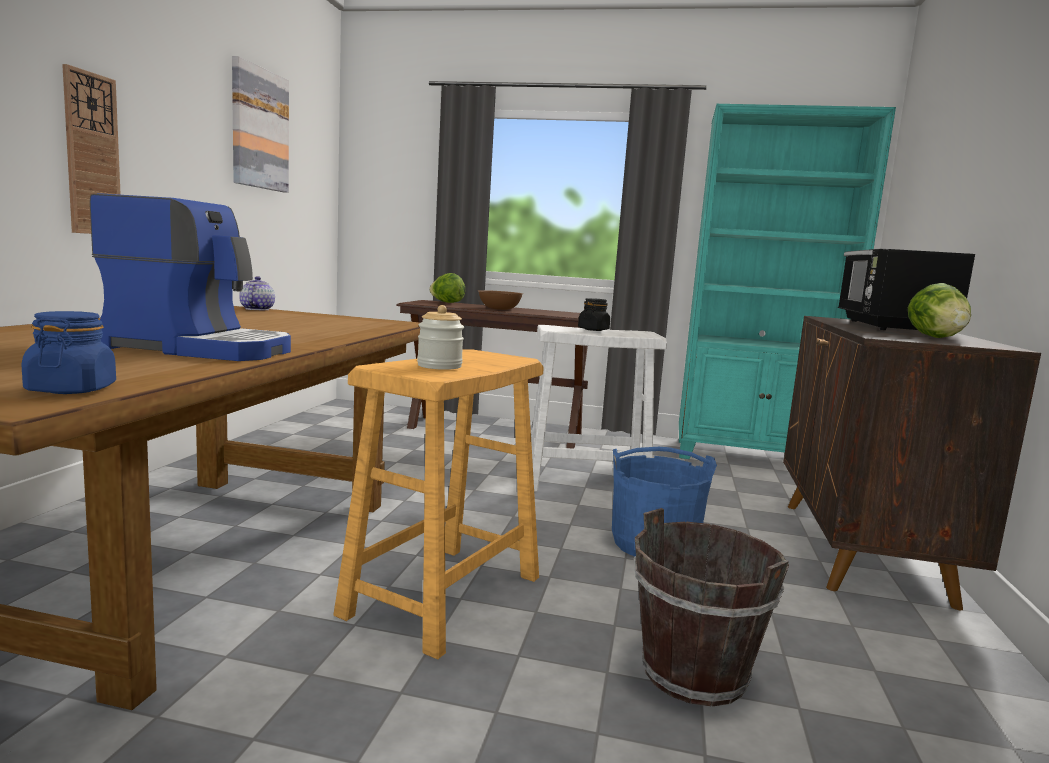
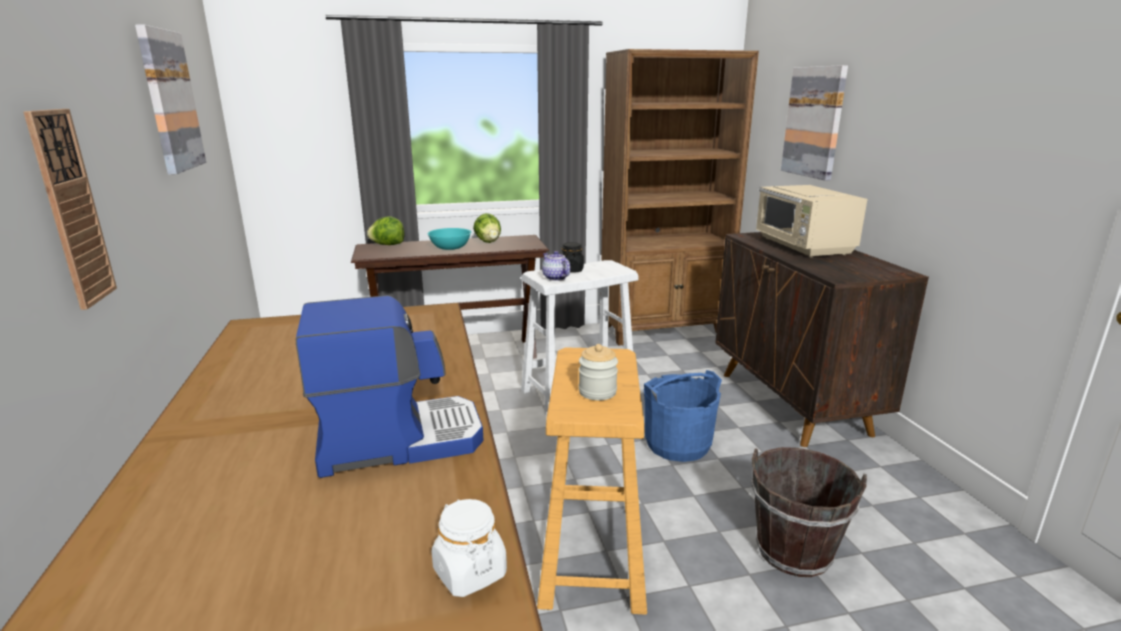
camera: 25 degrees left, 10 degrees up
blue jar [22,311,116,394] -> white jar [432,499,507,597]
teapot [239,276,275,310] -> teapot moved to [542,251,570,281]
brown bowl [479,290,523,310] -> turquoise bowl [427,228,471,250]
turquoise bookcase [679,104,896,459] -> brown bookcase [600,49,759,345]
black microwave [838,249,975,330] -> beige microwave [756,185,867,258]
lettuce [908,283,971,338] -> lettuce moved to [473,213,501,243]
none -> picture [781,65,848,181]

